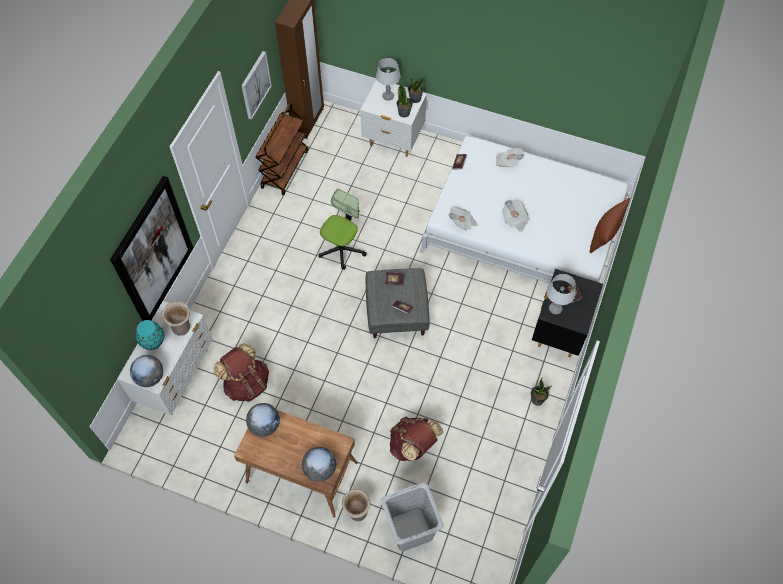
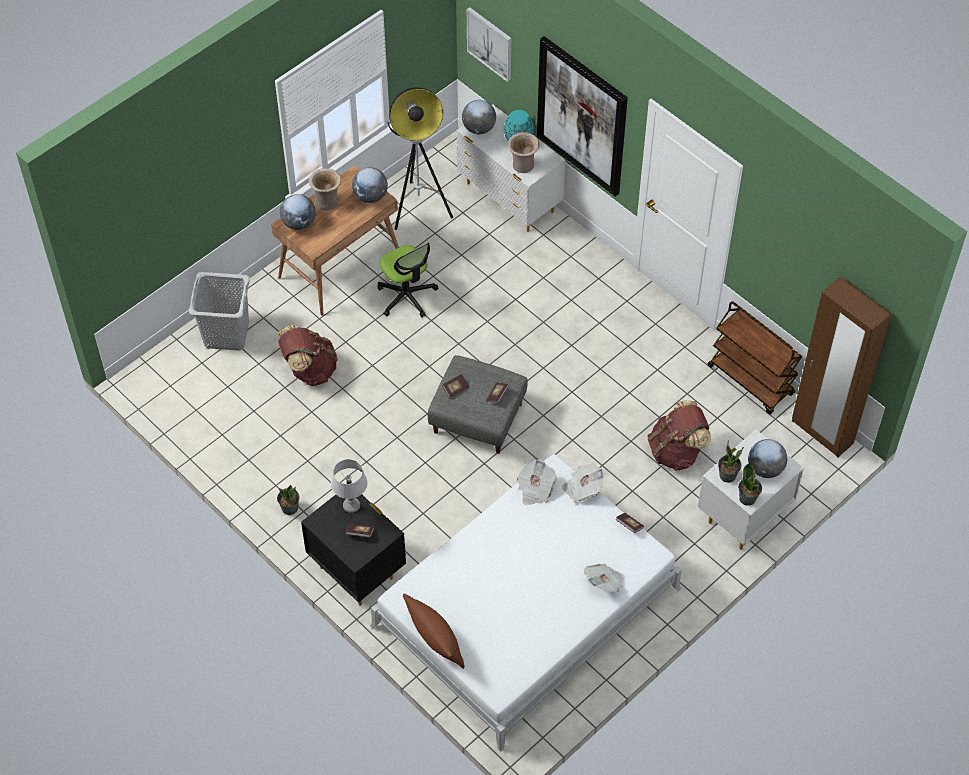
camera: 115 degrees right, 5 degrees down
brown backpack [214,344,269,402] -> brown backpack moved to [647,401,711,471]
picture [241,51,272,120] -> picture moved to [467,7,511,82]
office chair [319,189,367,270] -> office chair moved to [377,242,438,317]
beige vase [342,489,371,521] -> beige vase moved to [309,168,341,211]
grey table lamp [376,58,401,101] -> globe [748,439,787,478]
newspaper [502,199,530,232] -> newspaper moved to [562,463,605,503]
none -> floor lamp [387,87,453,230]

